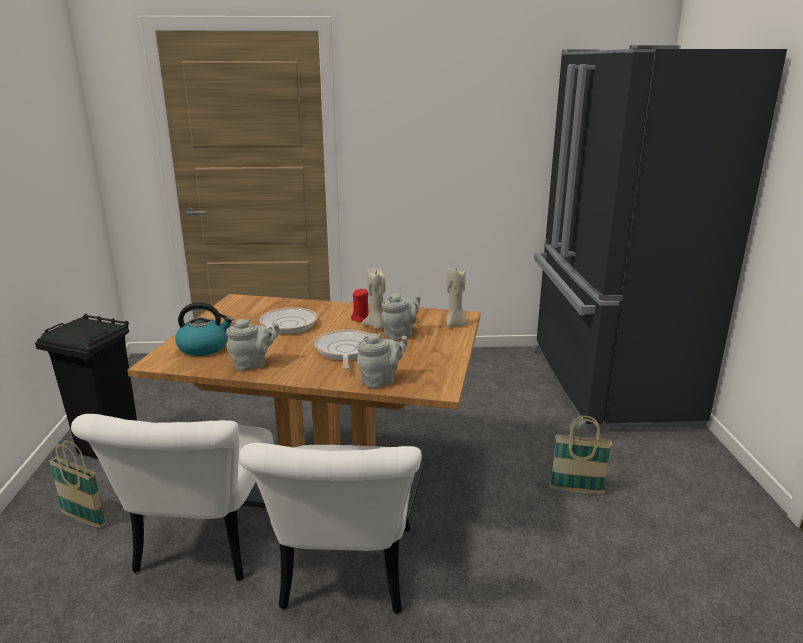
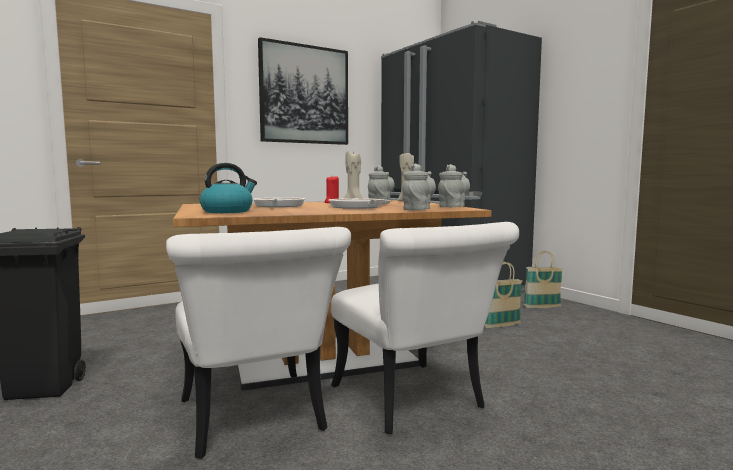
camera: 30 degrees left, 15 degrees down
basket [49,440,106,528] -> basket moved to [524,251,563,308]
grey teapot [226,319,280,371] -> grey teapot moved to [438,164,470,207]
none -> picture [258,37,348,145]

